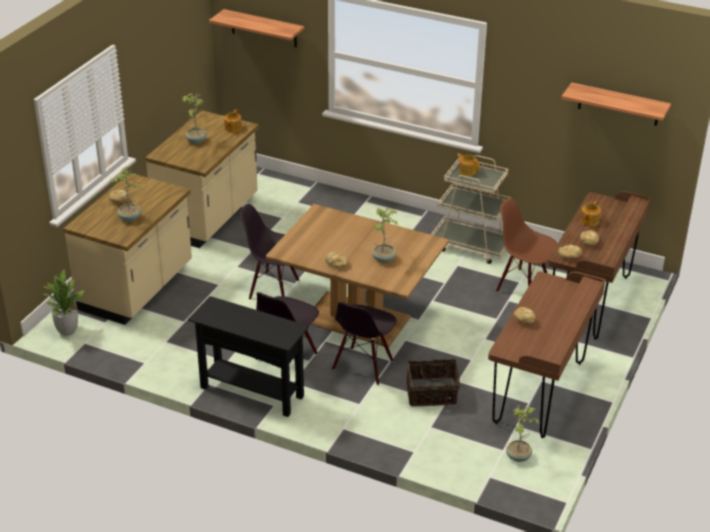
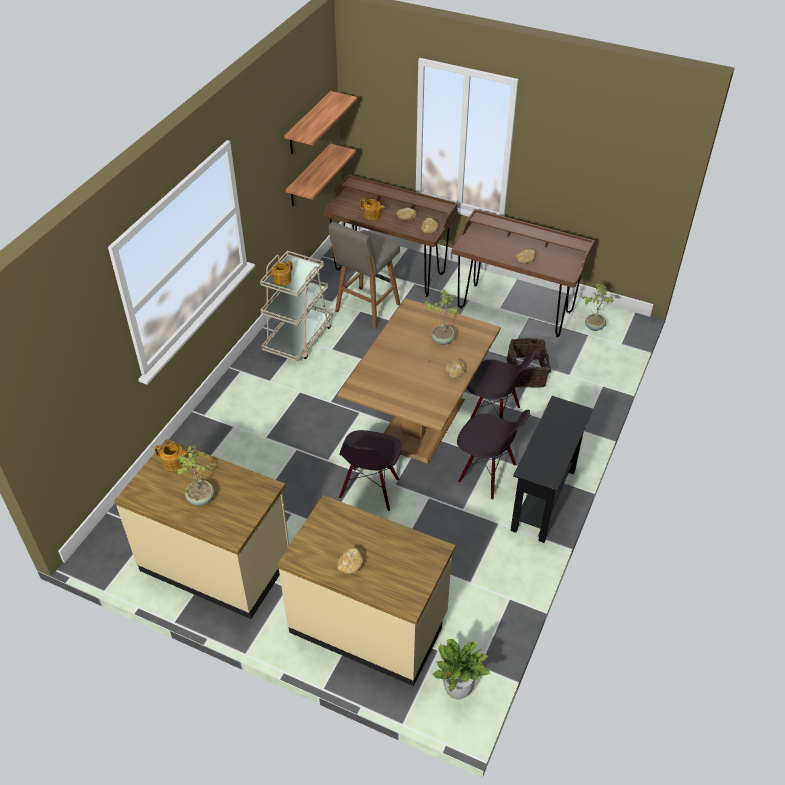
camera: 90 degrees left, 10 degrees up
potted plant [109,166,141,222] -> none
shelf [209,9,305,47] -> shelf moved to [286,143,356,206]
brown chair [496,198,557,292] -> grey stool [328,222,400,329]

